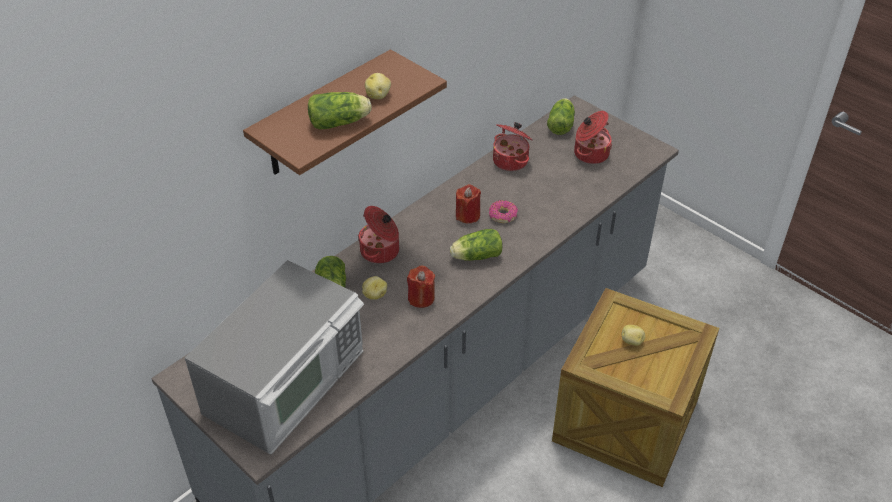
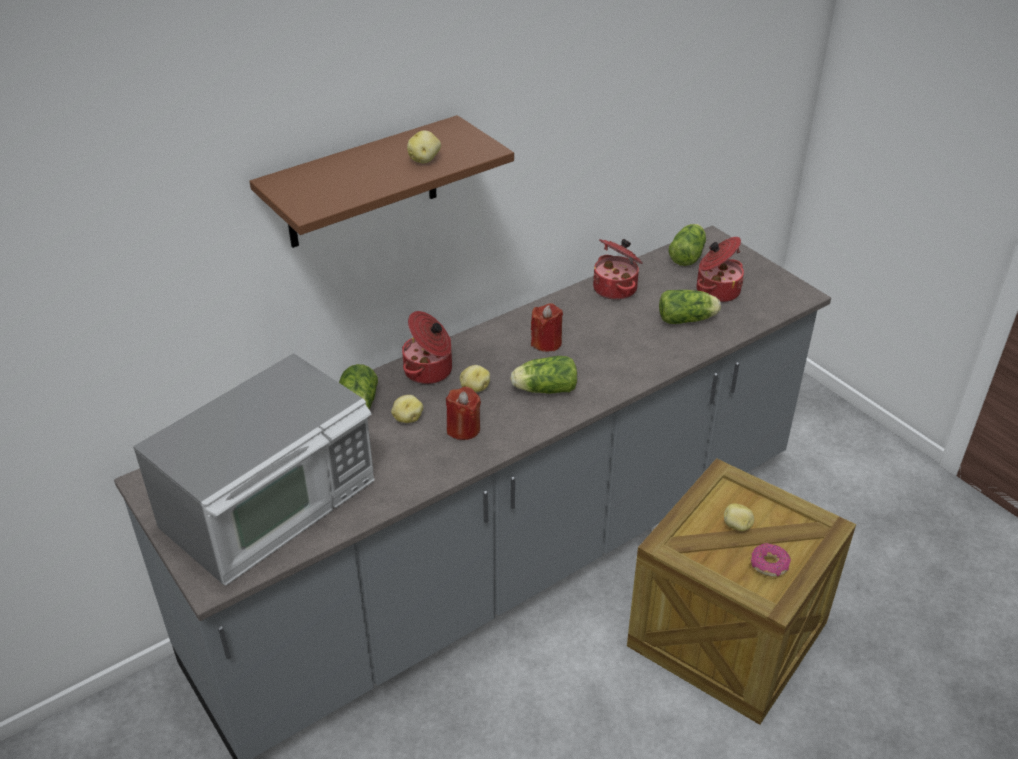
camera: 10 degrees right, 5 degrees down
lettuce [308,92,371,129] -> lettuce moved to [659,290,721,324]
donut [489,200,518,223] -> donut moved to [751,543,791,577]
none -> potato [460,365,490,392]

